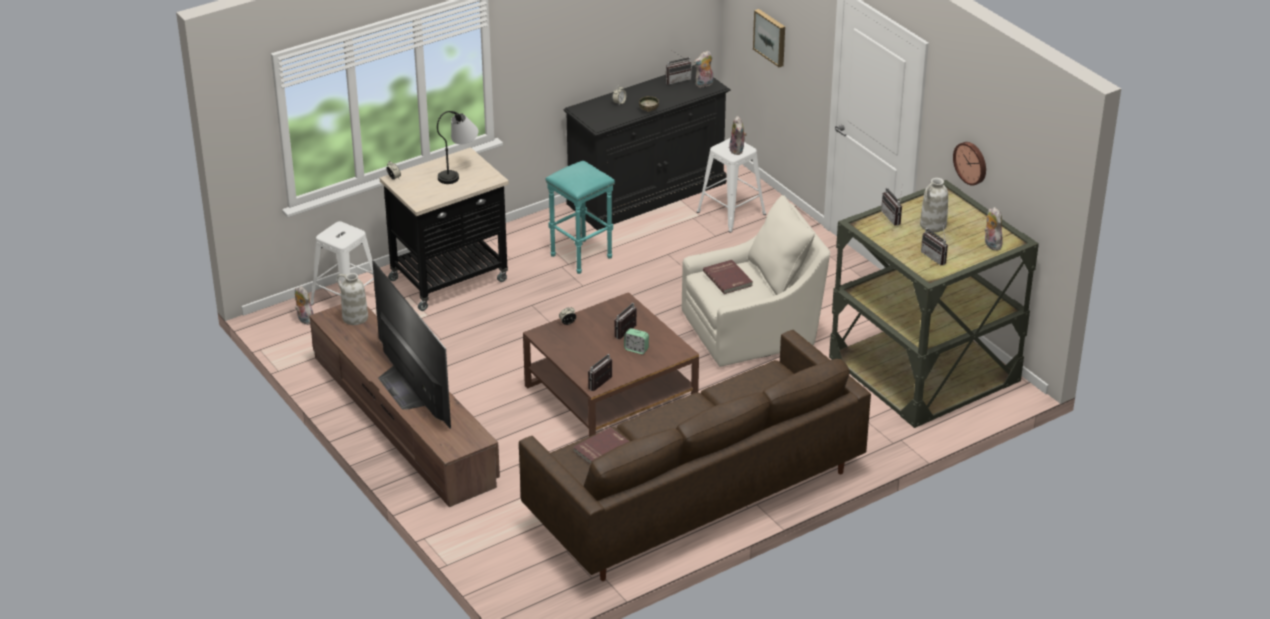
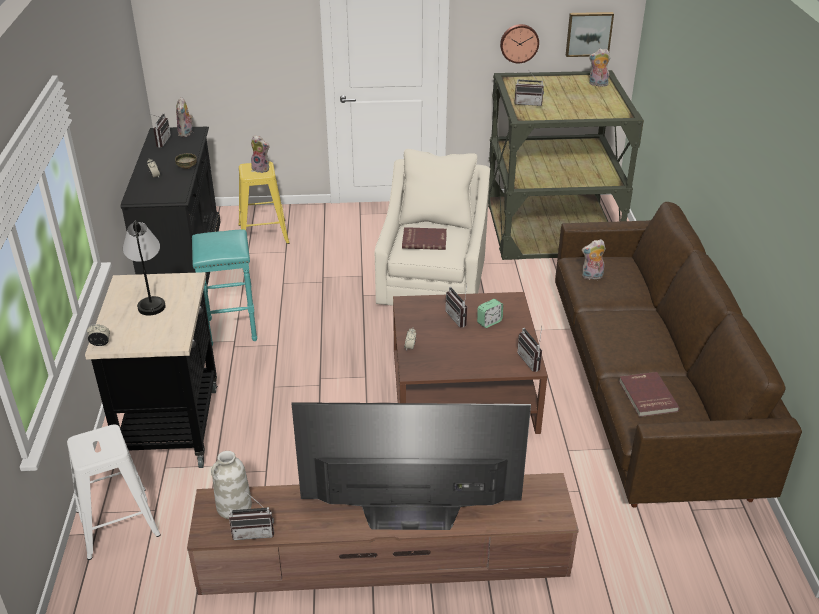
camera: 60 degrees left, 0 degrees up
plush toy [295,286,314,325] -> plush toy moved to [582,239,606,280]
white stool [697,138,766,233] -> yellow stool [238,161,290,244]
picture [753,9,785,67] -> picture moved to [566,12,614,57]
white vase [920,178,948,232] -> none
radio [921,225,948,265] -> radio moved to [229,493,274,540]

